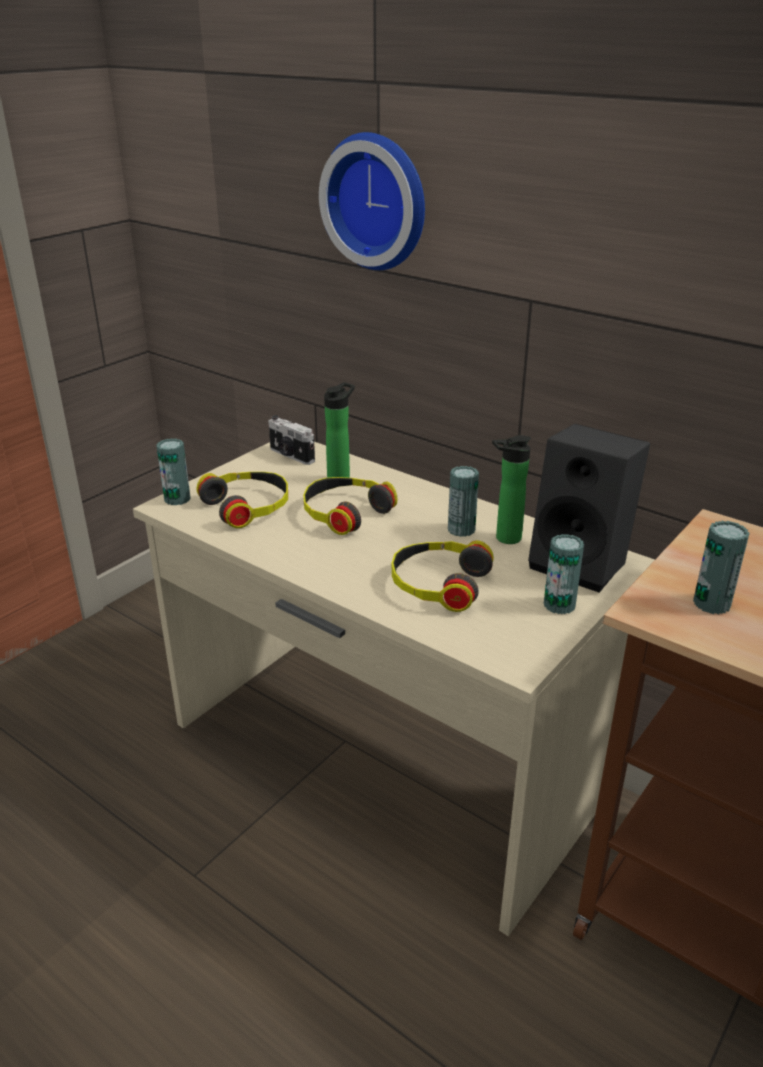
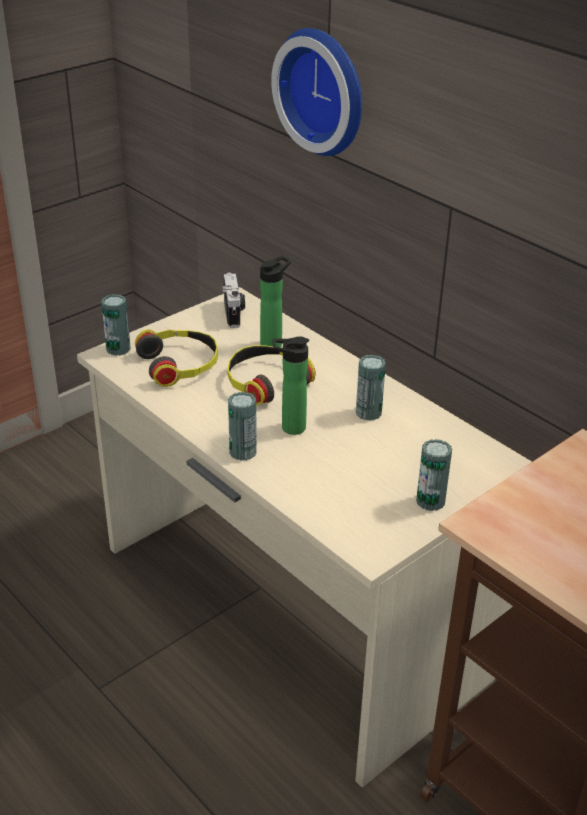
camera: 10 degrees right, 5 degrees up
camera [268,415,315,465] -> camera turned 150 degrees counterclockwise [222,273,245,328]
headphones [392,540,494,612] -> none
bottle [492,435,531,544] -> bottle moved to [273,337,309,435]
black speaker [528,424,650,593] -> none
can [693,521,750,614] -> can moved to [228,392,257,461]

